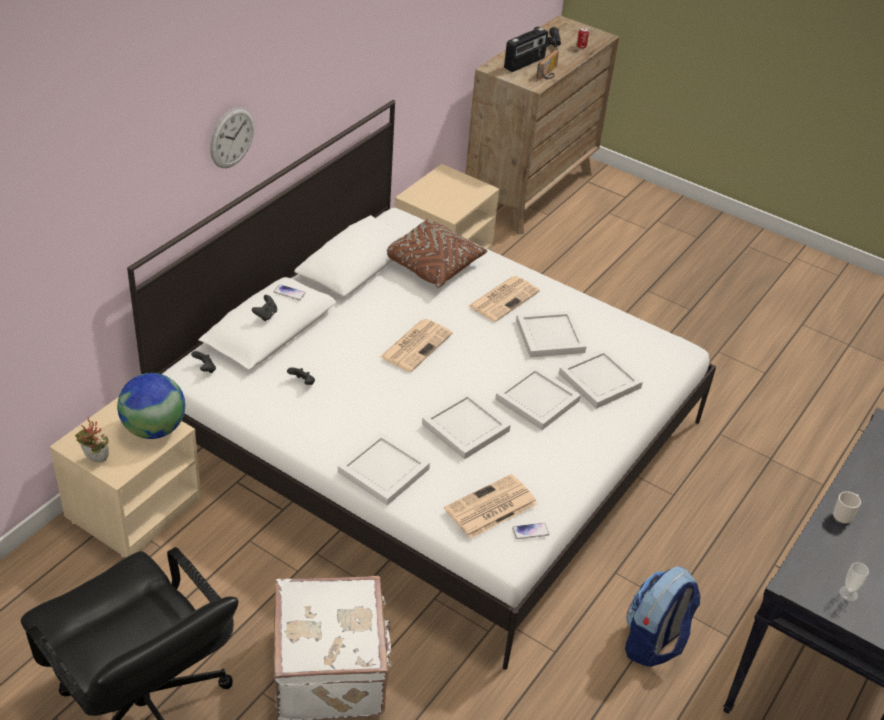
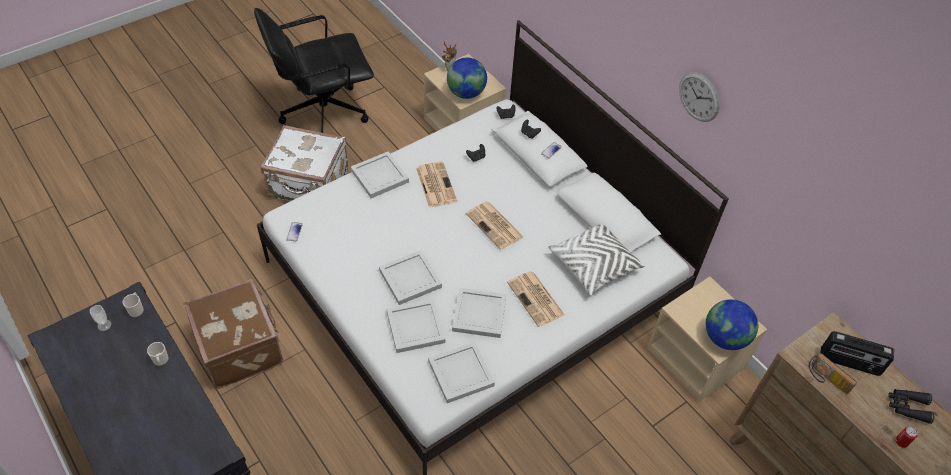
camera: 110 degrees right, 10 degrees up
wall clock [210,107,254,168] -> wall clock moved to [679,72,719,122]
brown pillow [387,219,487,288] -> white pillow [548,224,645,296]
white tray [422,391,511,460] -> white tray moved to [428,342,495,403]
newspaper [444,474,537,539] -> newspaper moved to [416,161,457,208]
radio [504,27,548,72] -> radio turned 45 degrees counterclockwise [820,331,894,376]
backpack [625,566,701,667] -> brown suitcase [184,279,283,389]
none -> mug [123,293,144,317]
none -> globe [706,299,758,350]

